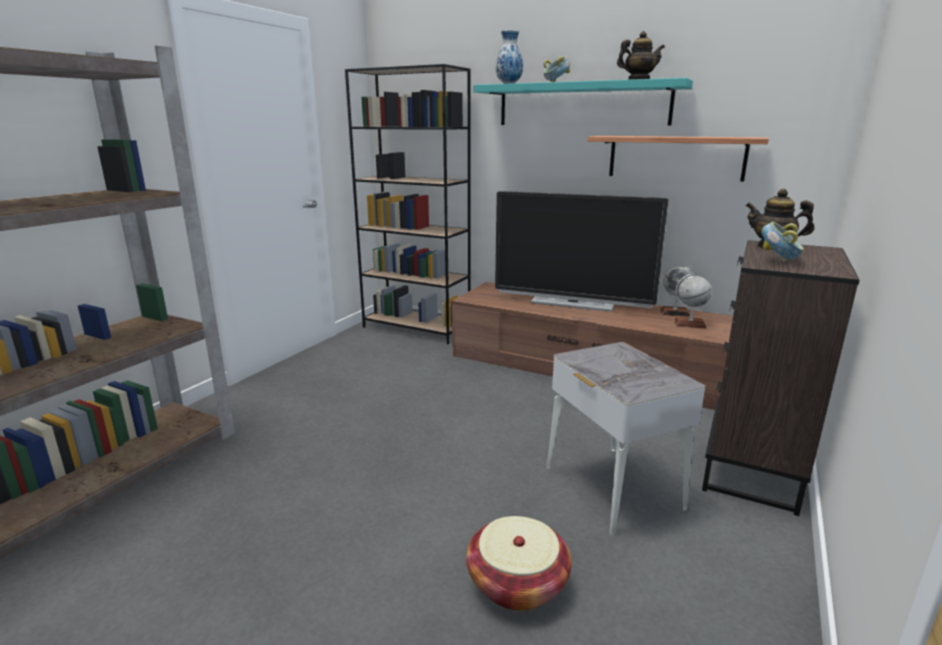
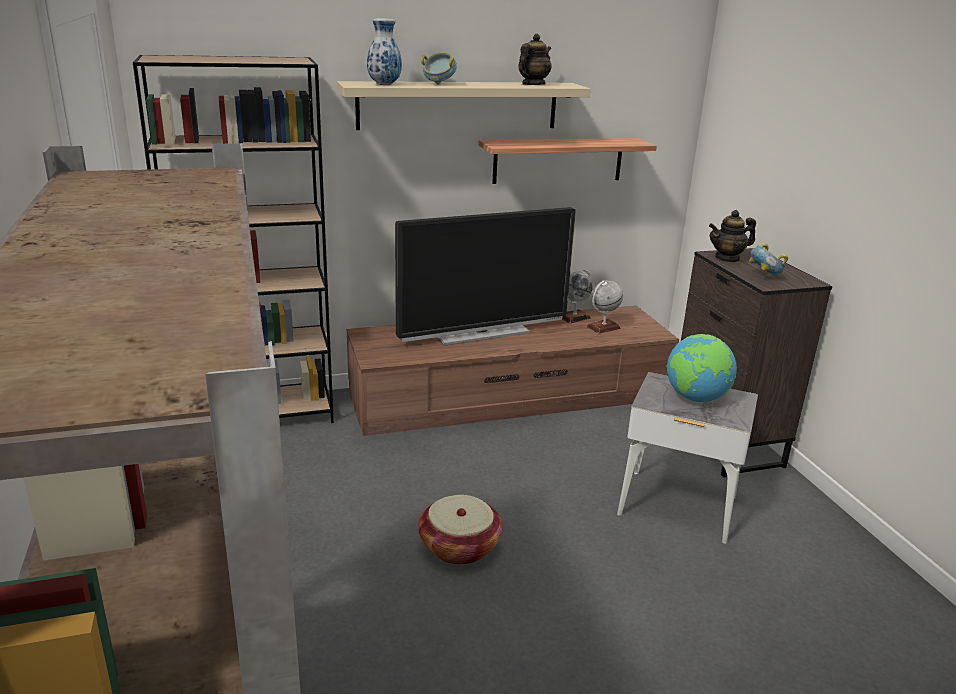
camera: 45 degrees left, 5 degrees up
basket [466,516,572,611] -> basket moved to [418,495,503,565]
turquoise shelf [473,78,693,125] -> beige shelf [337,81,591,130]
none -> globe [667,334,737,402]

